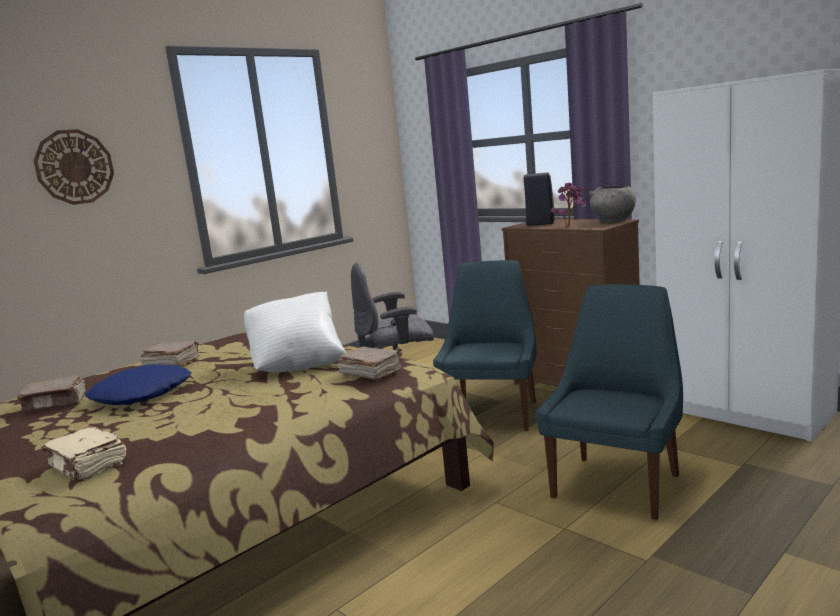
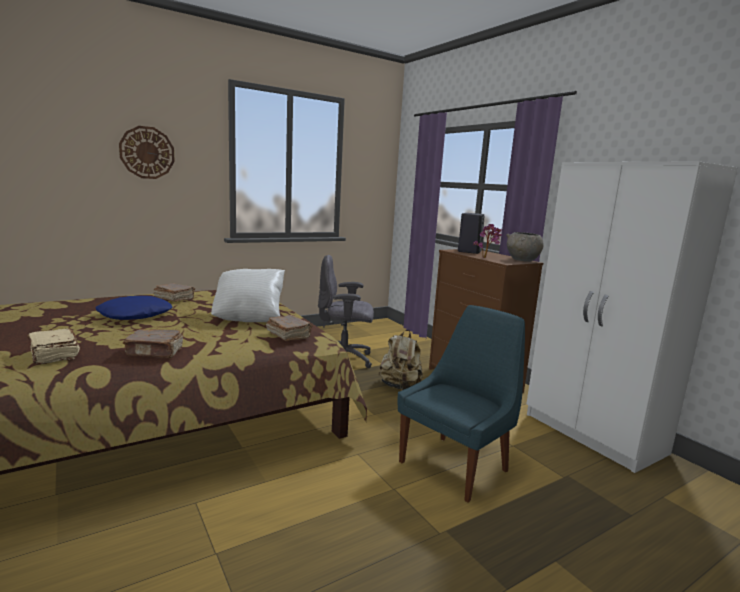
camera: 10 degrees right, 0 degrees up
brown book [17,374,86,412] -> brown book moved to [123,329,183,358]
blue chair [433,260,536,431] -> beige backpack [379,330,423,390]

